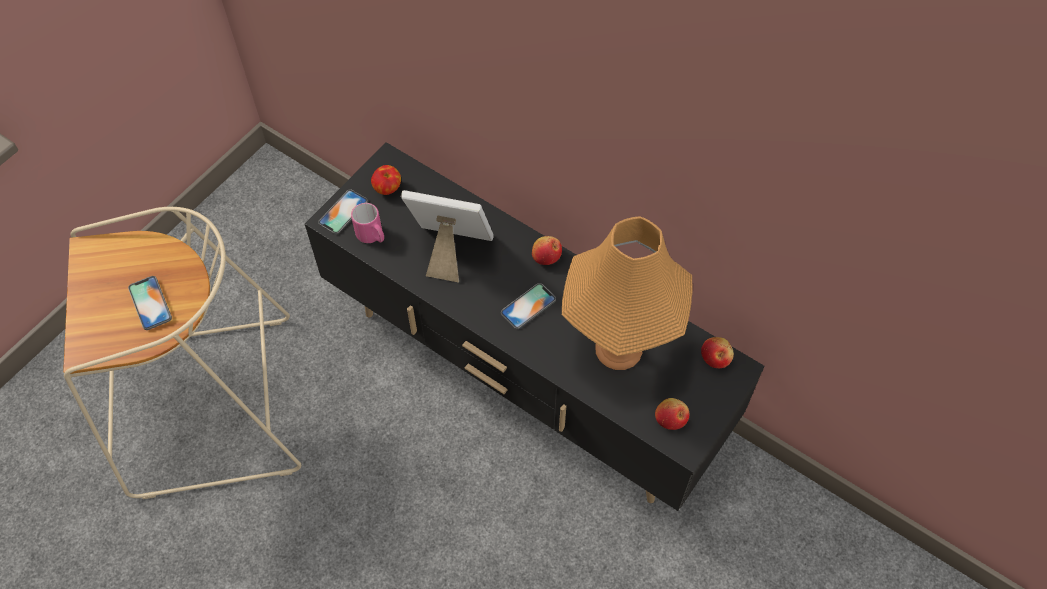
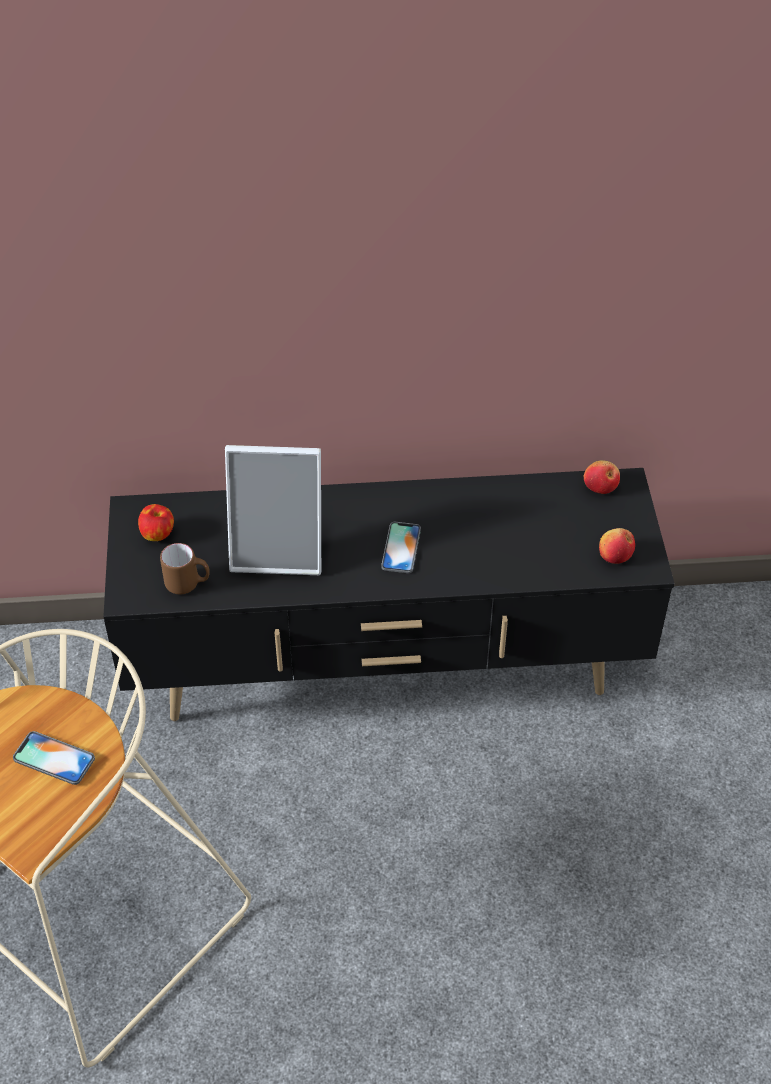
camera: 40 degrees left, 10 degrees down
phone [318,189,368,235] -> none
pink mug [351,203,384,243] -> brown mug [160,543,210,594]
picture frame [401,190,494,283] -> picture frame turned 150 degrees counterclockwise [225,445,321,575]
apple [532,236,562,265] -> none
orange table lamp [562,216,693,370] -> none

